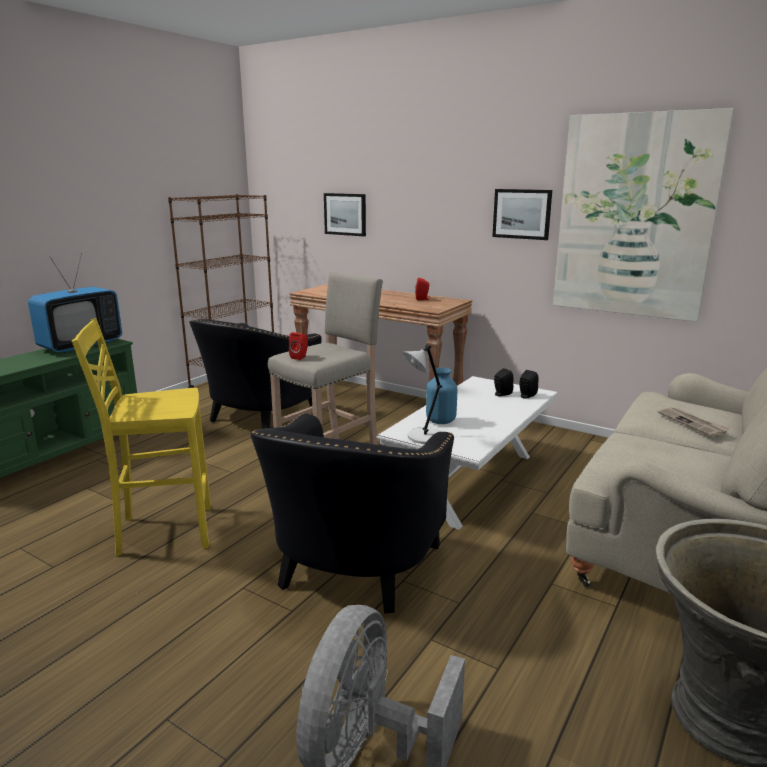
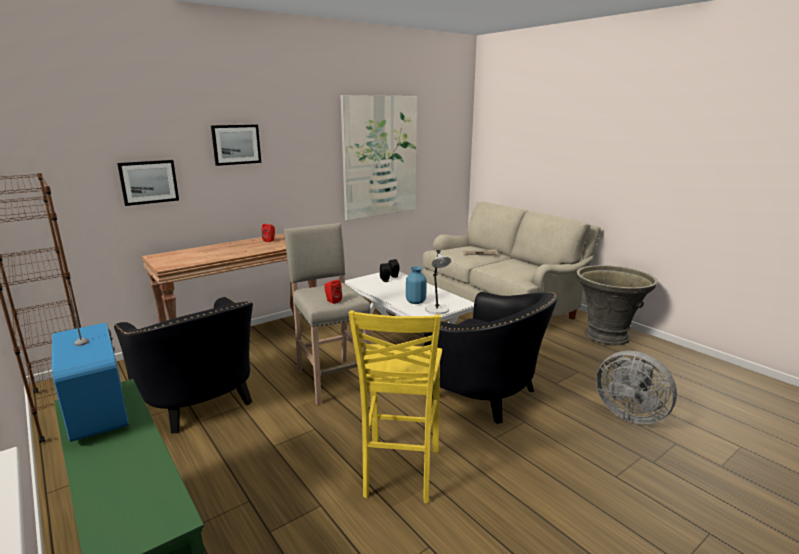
camera: 70 degrees left, 0 degrees up
picture [492,189,552,240] -> picture moved to [211,124,261,166]

